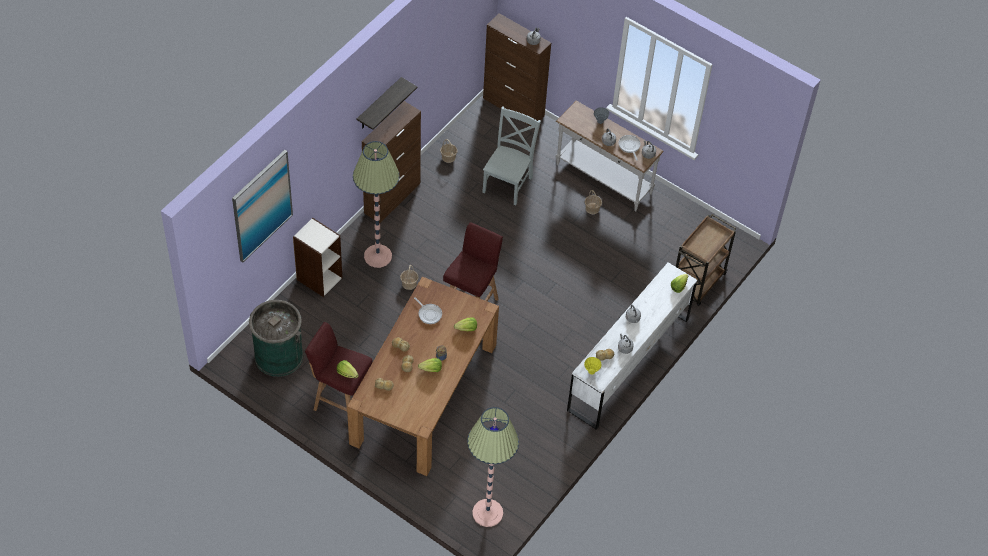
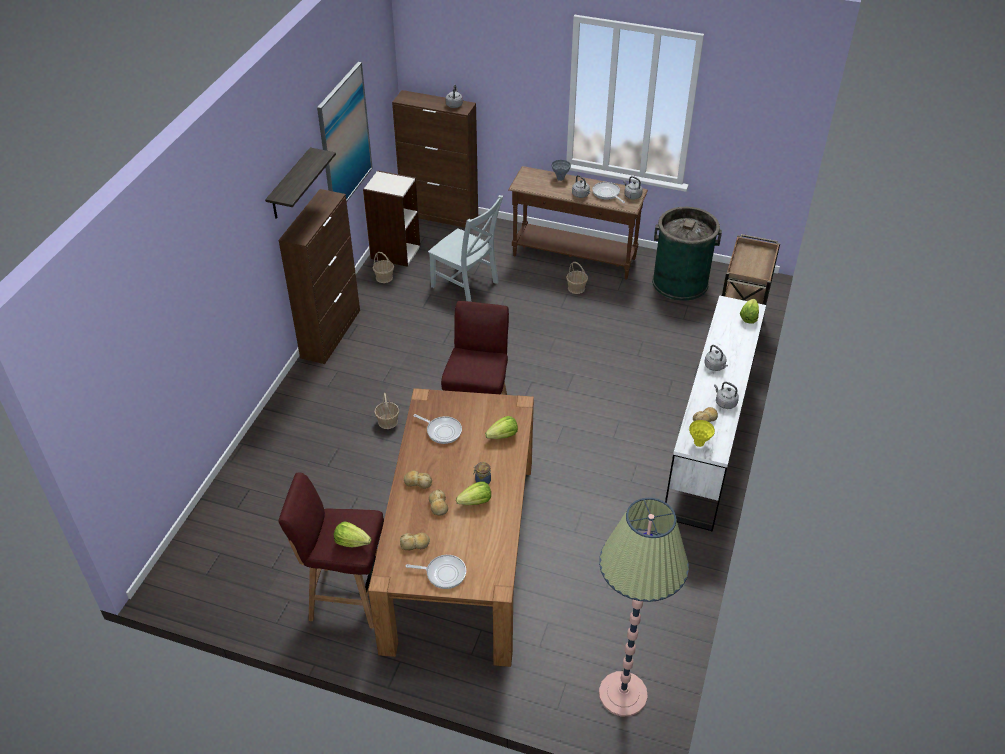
camera: 15 degrees left, 10 degrees down
picture [232,150,293,262] -> picture moved to [317,62,373,202]
green trash can [249,300,303,377] -> green trash can moved to [652,207,722,301]
bookcase [293,218,342,297] -> bookcase moved to [363,170,420,267]
floor lamp [353,141,400,268] -> none
grey chair [482,106,541,205] -> grey chair turned 120 degrees clockwise [428,195,503,302]
white console table [556,101,664,212] -> brown console table [508,166,648,280]
none -> frying pan [406,555,466,589]

